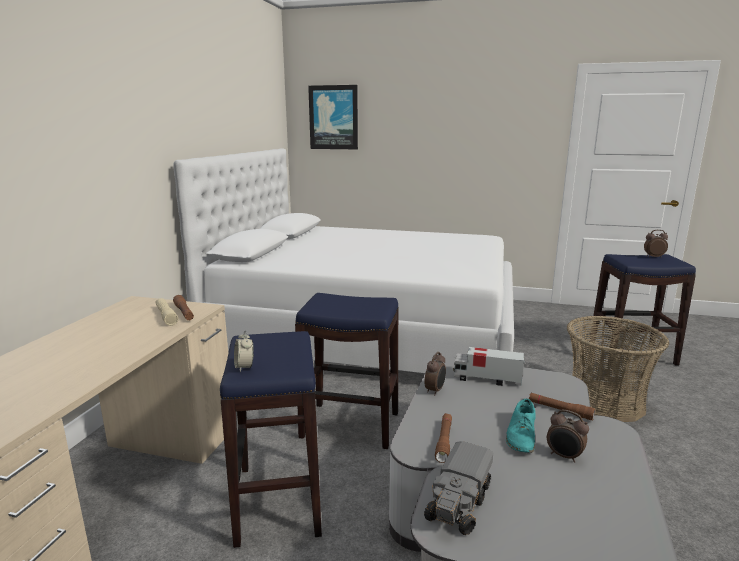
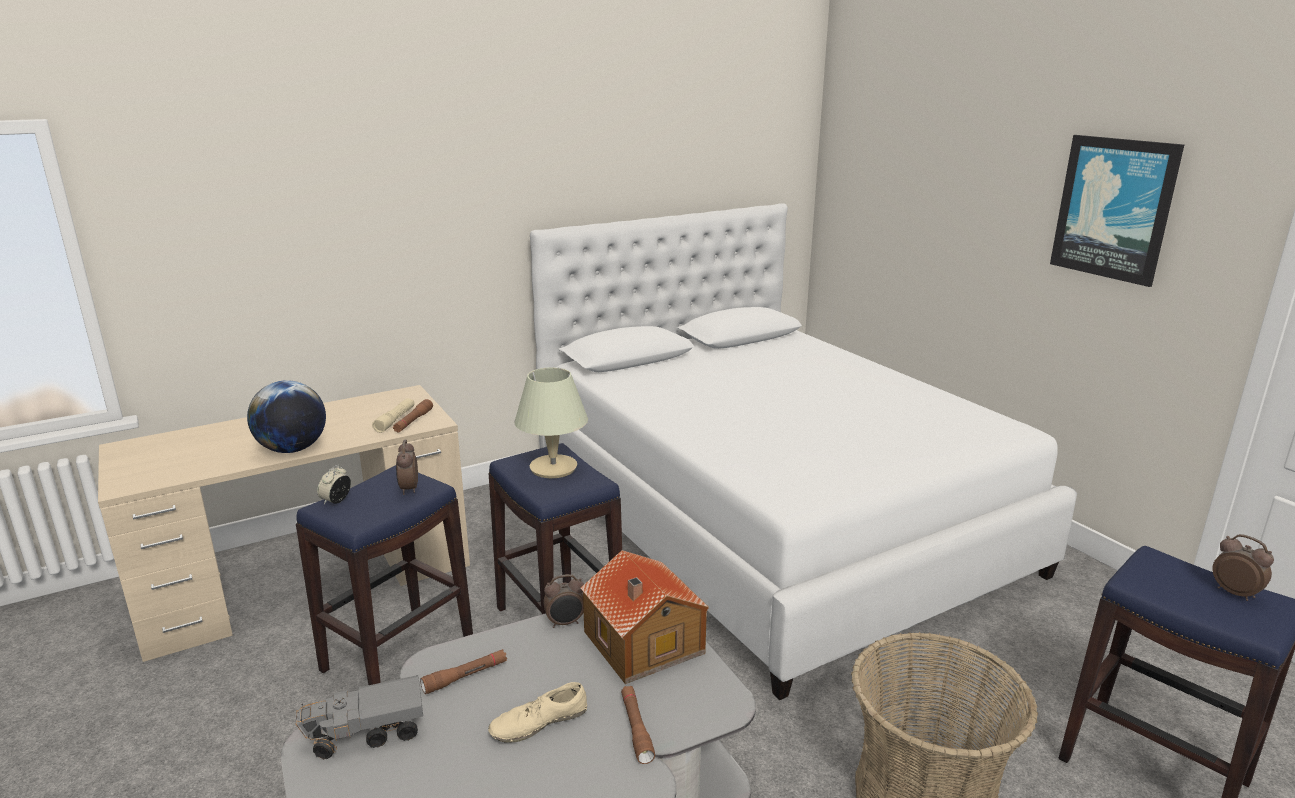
camera: 45 degrees right, 5 degrees up
picture [308,85,358,149] -> picture moved to [1050,135,1184,287]
toy truck [453,347,525,386] -> toy house [581,550,709,684]
turquoise shoe [506,399,536,453] -> beige shoe [488,682,587,743]
alarm clock [547,410,589,463] -> alarm clock moved to [396,440,418,495]
none -> globe [247,380,326,453]
none -> beige table lamp [514,367,588,478]

